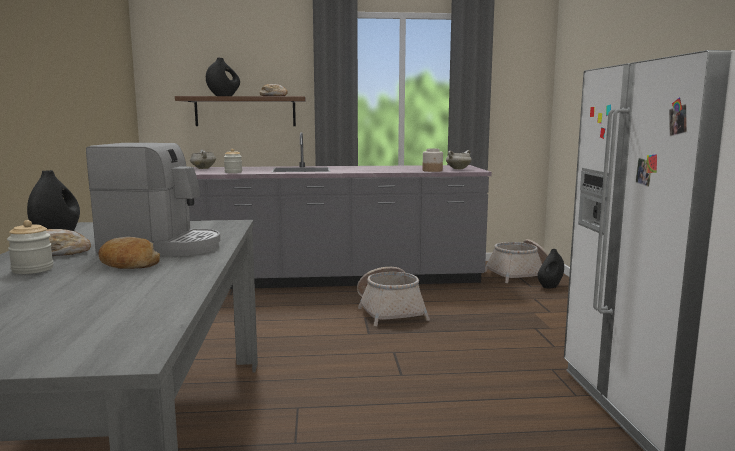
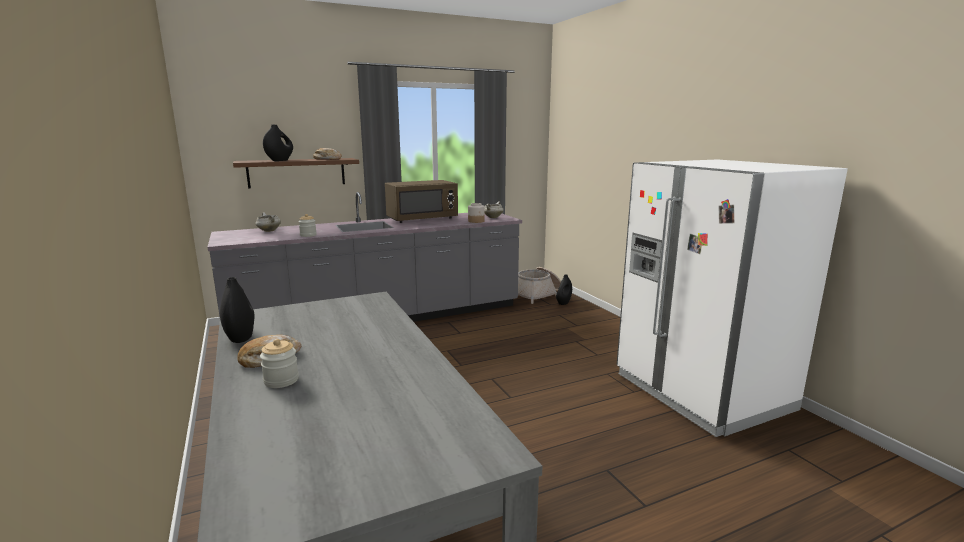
camera: 20 degrees left, 5 degrees up
coffee machine [86,143,220,256] -> none
bread [99,237,160,269] -> none
basket [357,267,430,326] -> none
none -> brown microwave [385,180,458,223]

